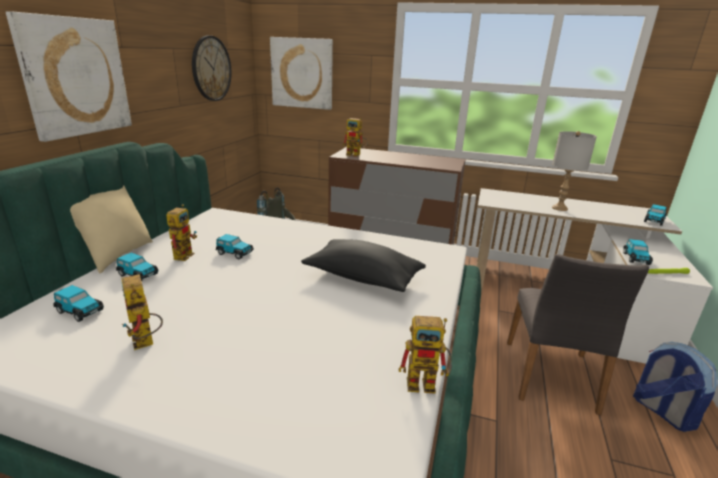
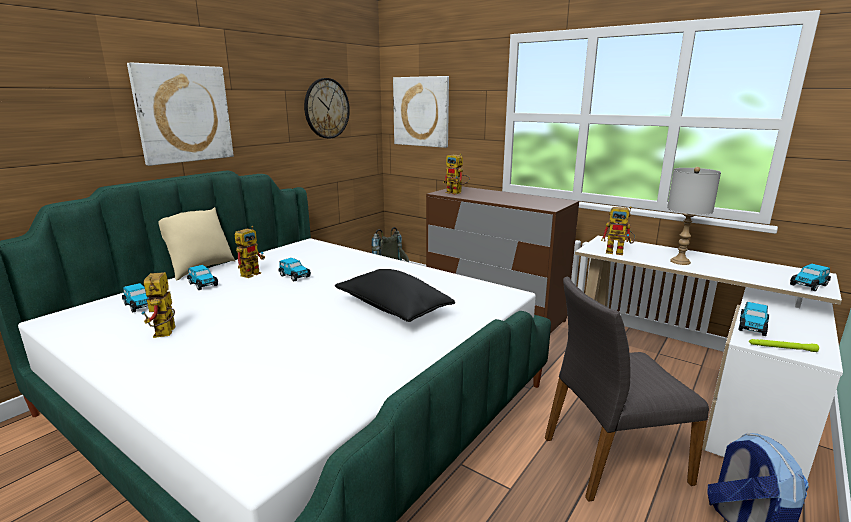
camera: 20 degrees right, 5 degrees down
toy robot [399,316,452,394] -> toy robot moved to [601,206,635,255]
grey chair [507,254,649,415] -> grey chair turned 45 degrees clockwise [545,276,709,502]

